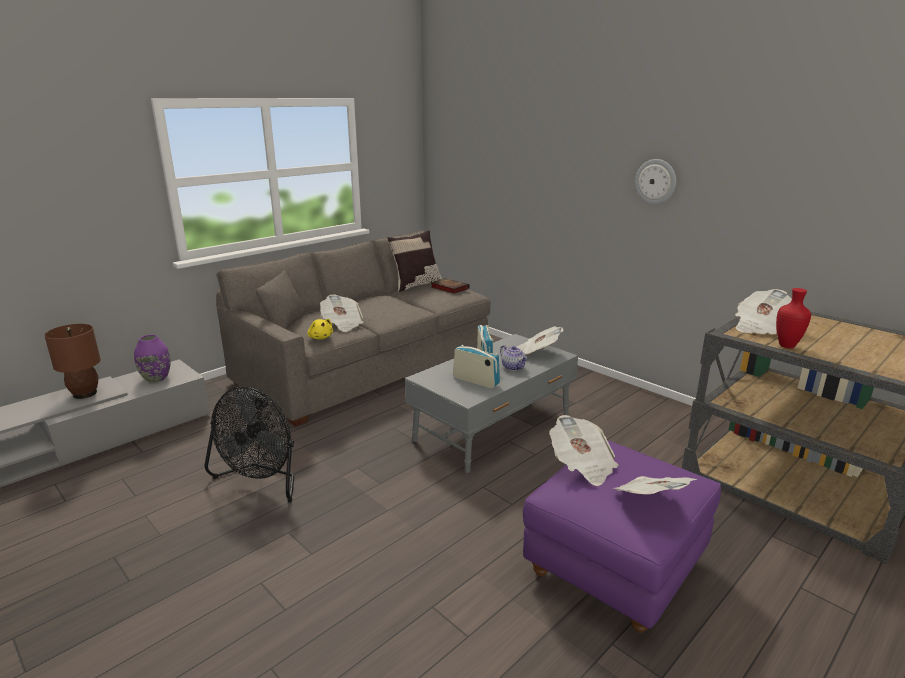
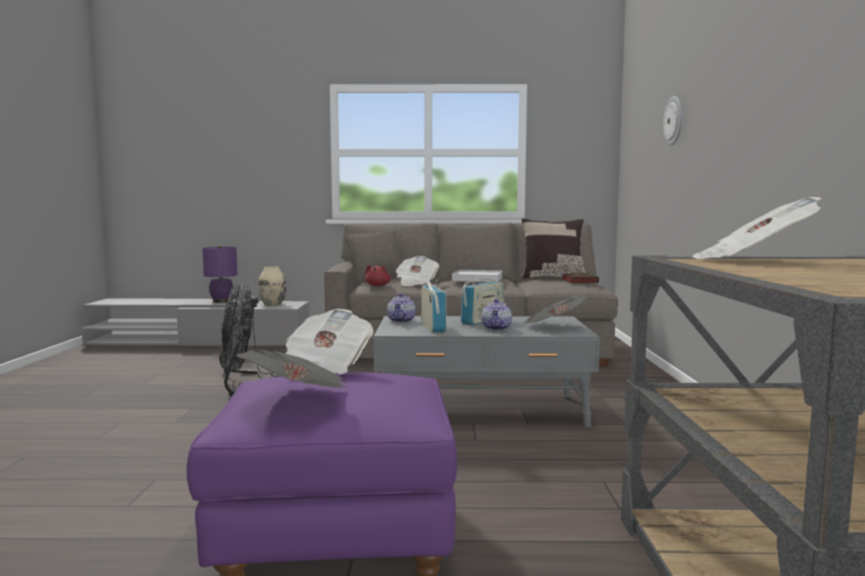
camera: 45 degrees right, 15 degrees down
brown table lamp [44,324,101,399] -> purple table lamp [202,245,237,303]
purple vase [134,335,171,382] -> beige vase [258,267,286,306]
yellow plush toy [307,319,333,339] -> red plush toy [365,265,391,286]
wall clock [635,159,676,204] -> wall clock moved to [663,96,682,146]
red vase [776,288,811,348] -> none
none -> teapot [387,293,416,323]
none -> white tray [452,270,502,282]

